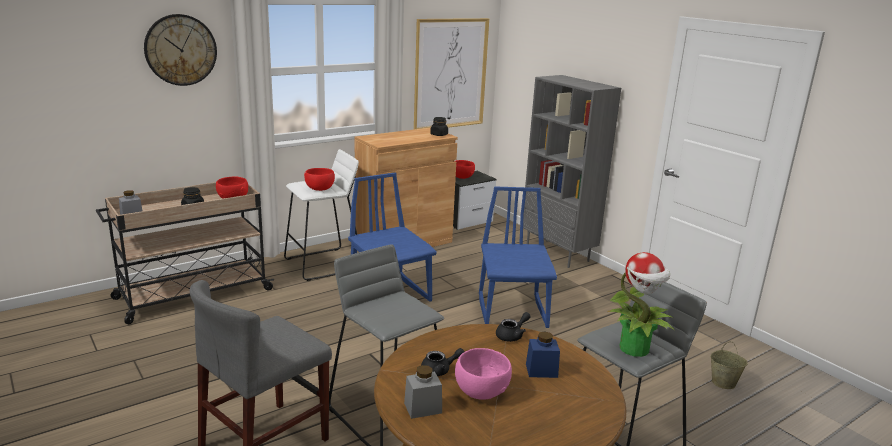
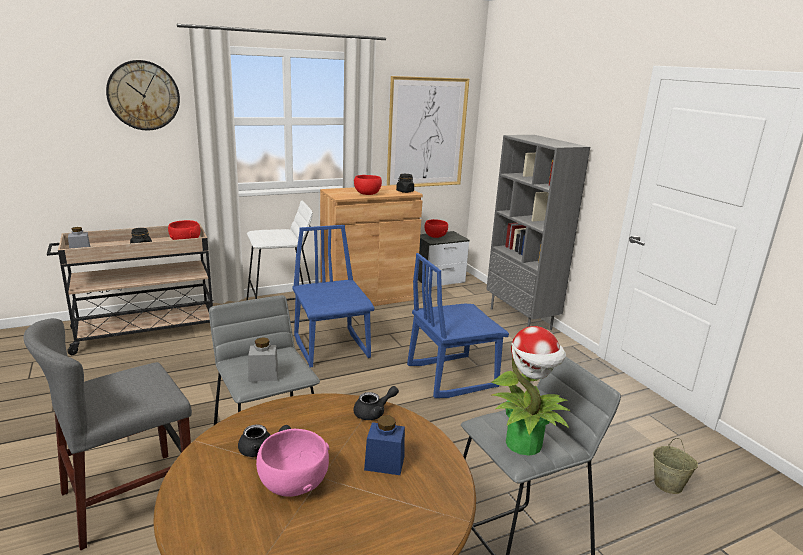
camera: 10 degrees right, 0 degrees up
red bowl [304,168,335,191] -> red bowl moved to [354,175,382,195]
grey jar [404,365,442,419] -> grey jar moved to [248,337,278,382]
blue chair [479,186,557,328] -> blue chair turned 120 degrees counterclockwise [407,253,509,398]

